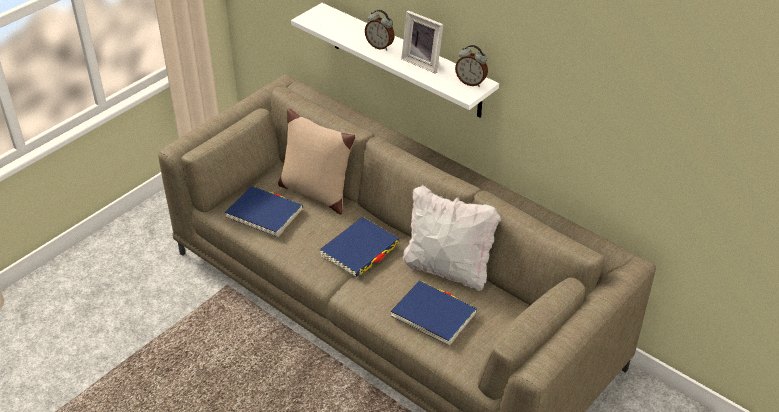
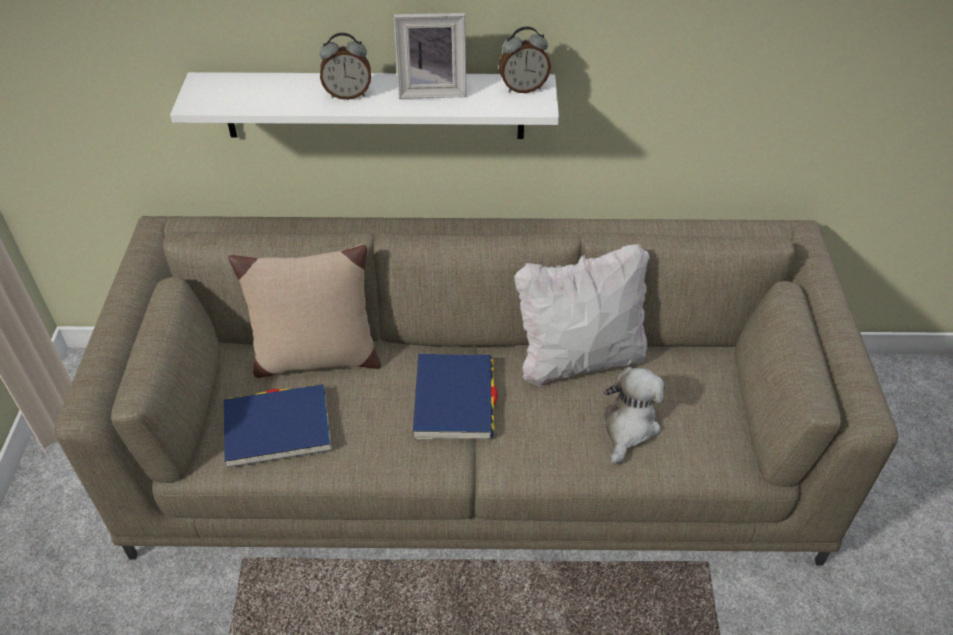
camera: 40 degrees left, 5 degrees up
blue book [391,281,477,346] -> plush toy [604,367,664,465]

